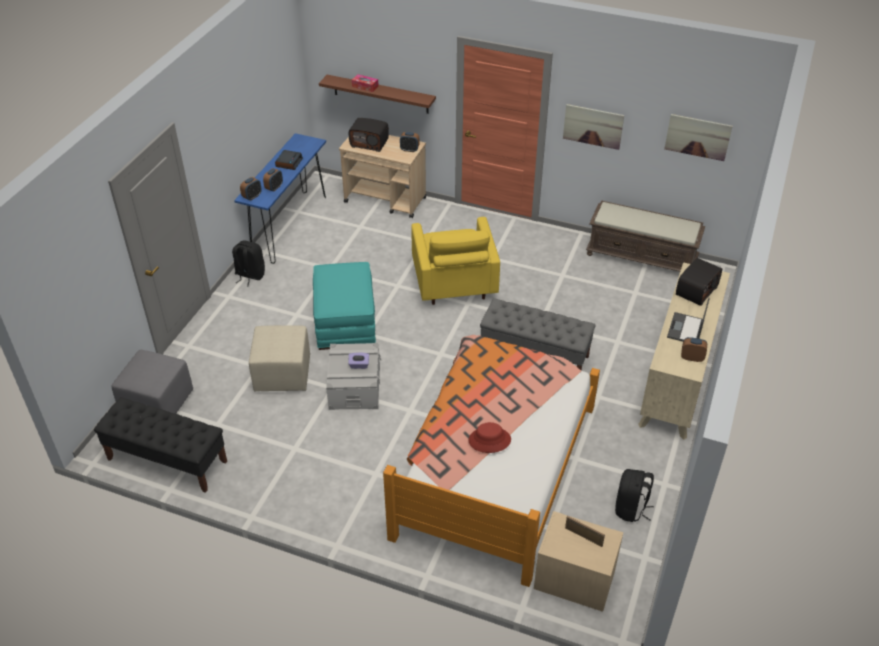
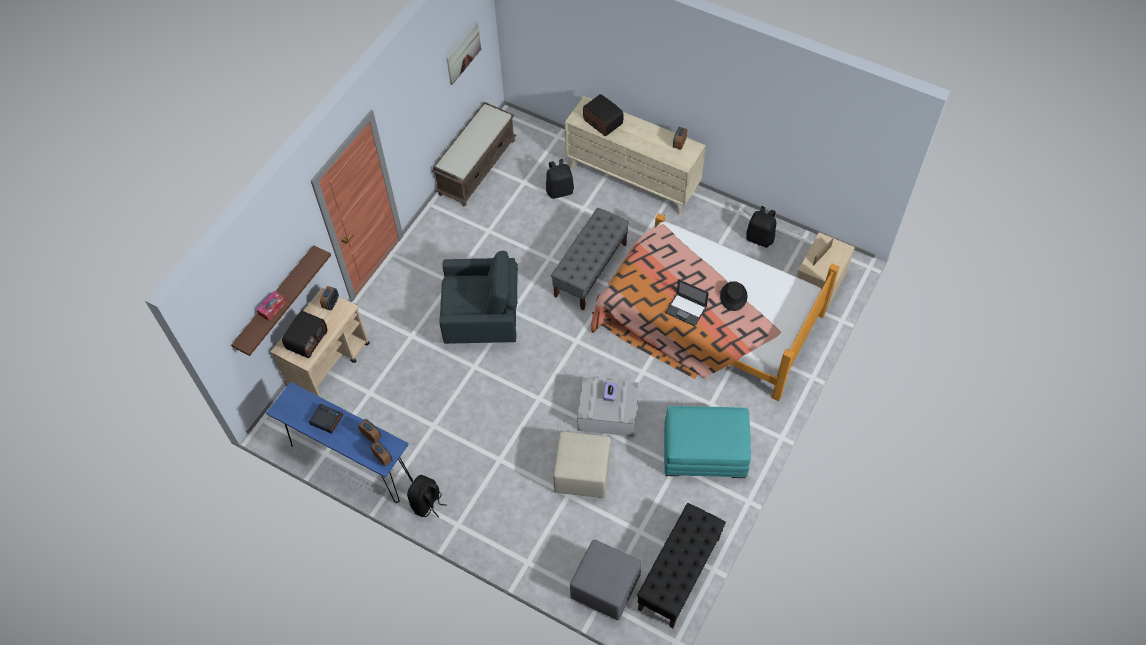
camera: 80 degrees left, 15 degrees up
turquoise ottoman [313,262,376,350] -> turquoise ottoman moved to [664,406,751,478]
yellow armchair [411,217,500,305] -> grey armchair [439,251,518,344]
red hat [468,422,511,453] -> black hat [720,281,747,311]
picture [563,104,624,150] -> none
laptop [667,298,710,342] -> laptop moved to [665,279,709,326]
none -> black backpack [546,159,574,199]

